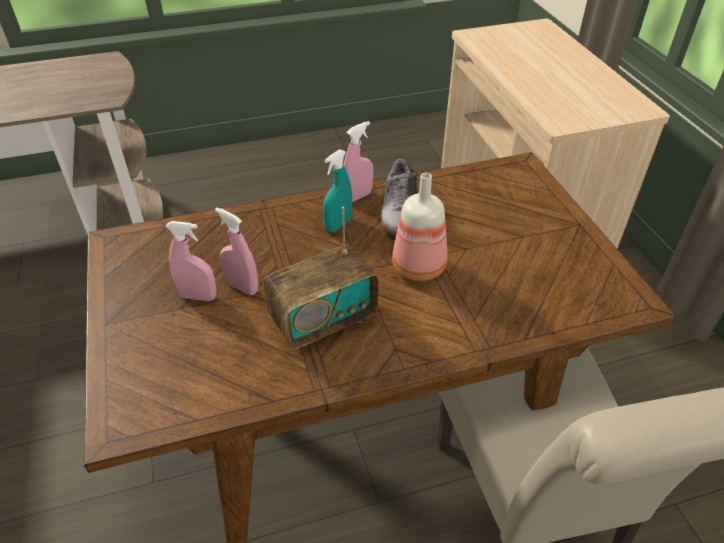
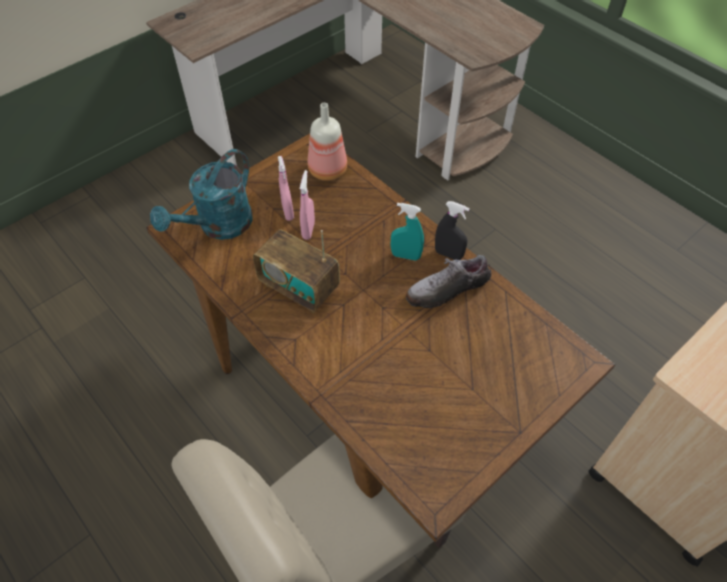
camera: 65 degrees right, 10 degrees up
pink spray bottle [343,121,373,202] -> black spray bottle [435,201,470,260]
bottle [392,173,447,281] -> bottle moved to [308,103,347,181]
none -> turquoise watering can [150,149,252,240]

